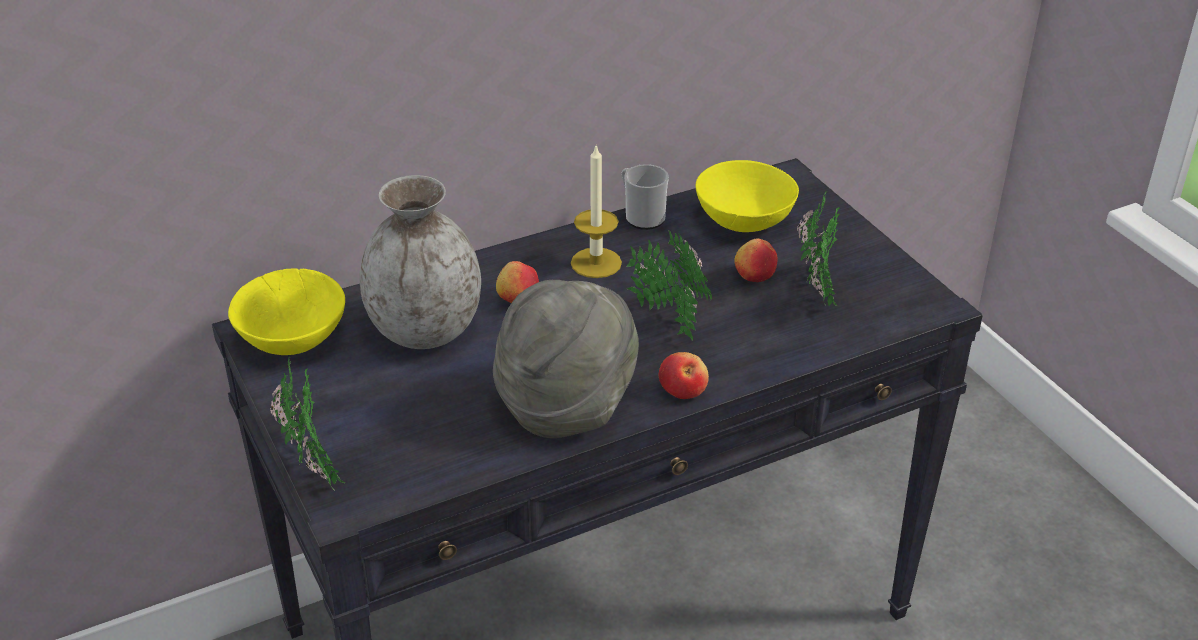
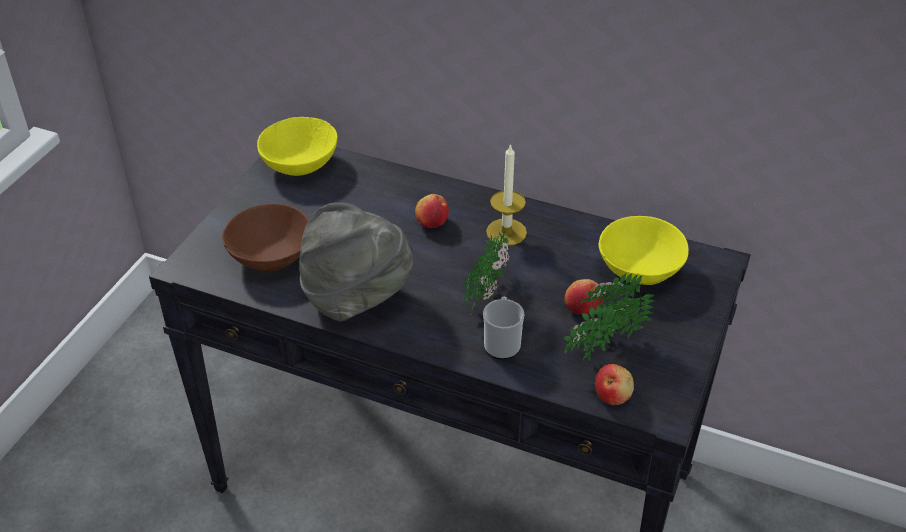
camera: 50 degrees right, 5 degrees up
potted plant [270,358,346,490] -> none
grey vase [359,175,481,349] -> none
mug [622,164,669,230] -> mug moved to [483,297,525,359]
apple [659,352,709,399] -> apple moved to [595,364,634,405]
none -> brown bowl [222,203,309,271]

